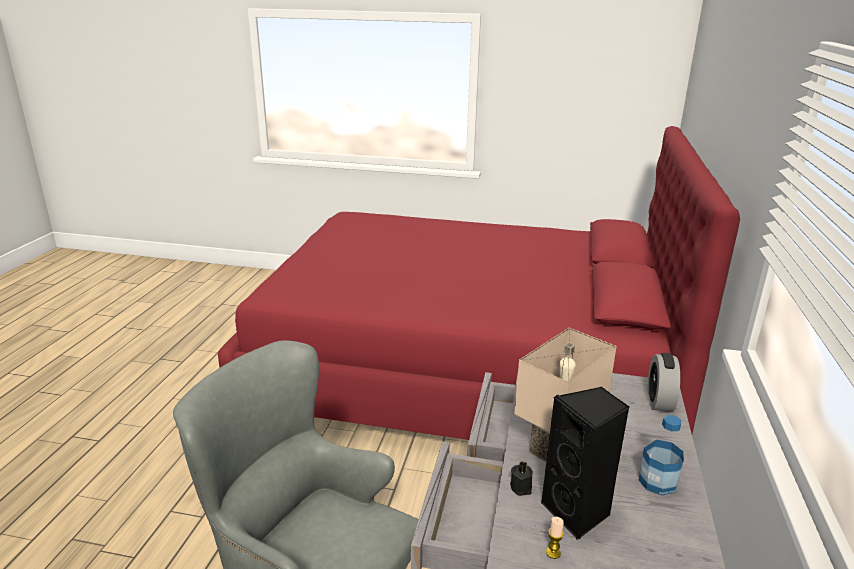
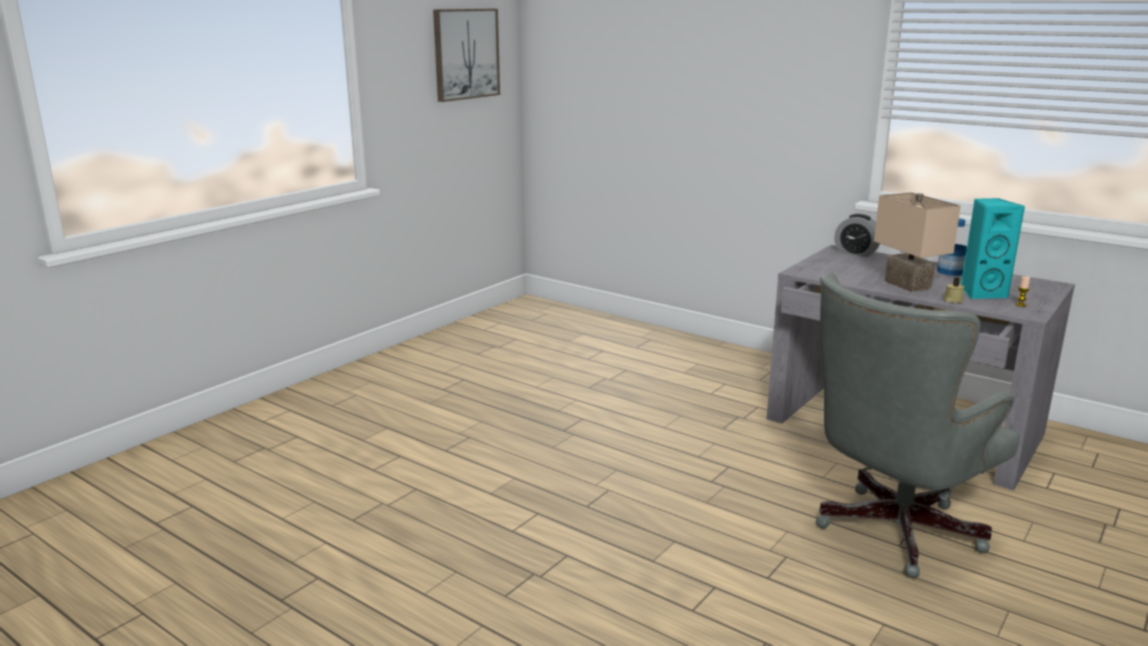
camera: 65 degrees left, 5 degrees down
red bed [218,126,740,440] -> none
black candle [510,461,533,496] -> beige candle [943,278,964,303]
black speaker [541,387,629,540] -> turquoise speaker [961,198,1025,299]
none -> picture [433,9,500,102]

